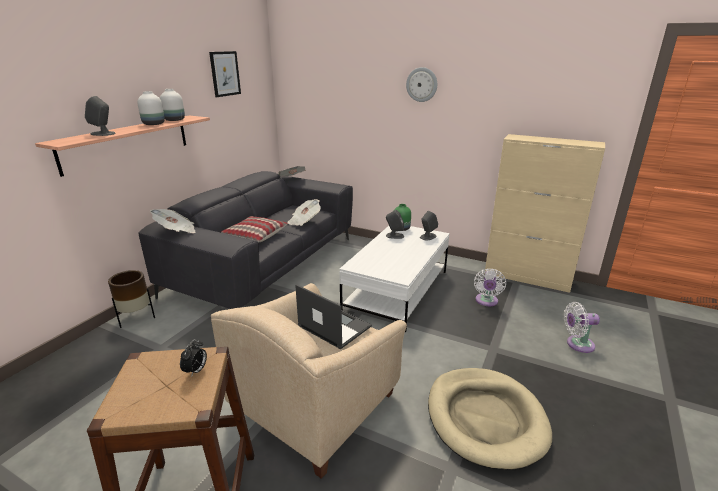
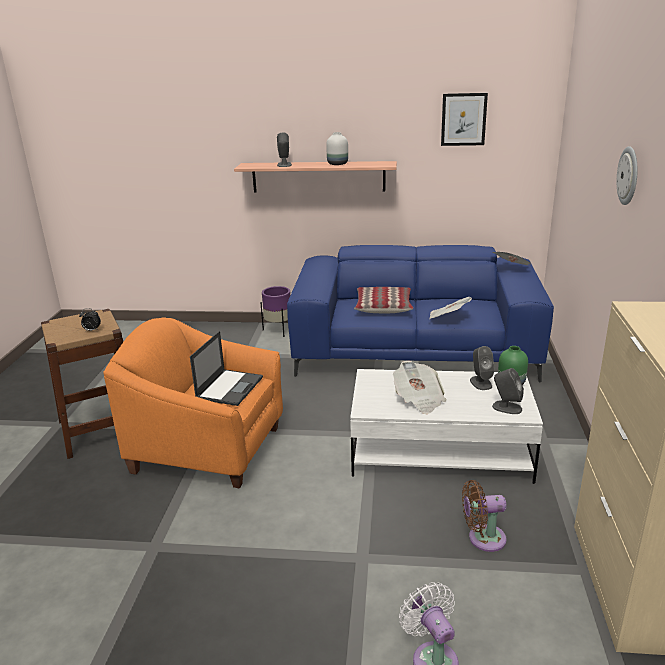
camera: 70 degrees right, 0 degrees up
brown planter [108,270,155,328] -> purple planter [260,286,291,337]
grey sofa [139,171,353,309] -> blue sofa [287,245,554,383]
newspaper [150,209,195,233] -> newspaper moved to [393,361,446,414]
white vase [160,89,185,121] -> none
beige armchair [211,283,407,479] -> orange armchair [103,317,283,488]
beige dog bed [428,368,552,470] -> none
white fan [474,269,506,306] -> brown fan [462,480,507,552]

